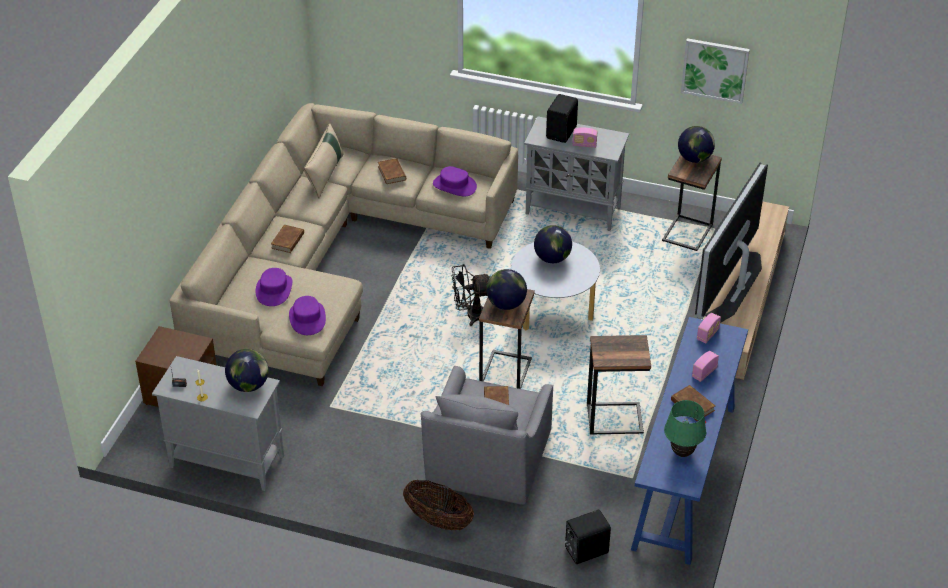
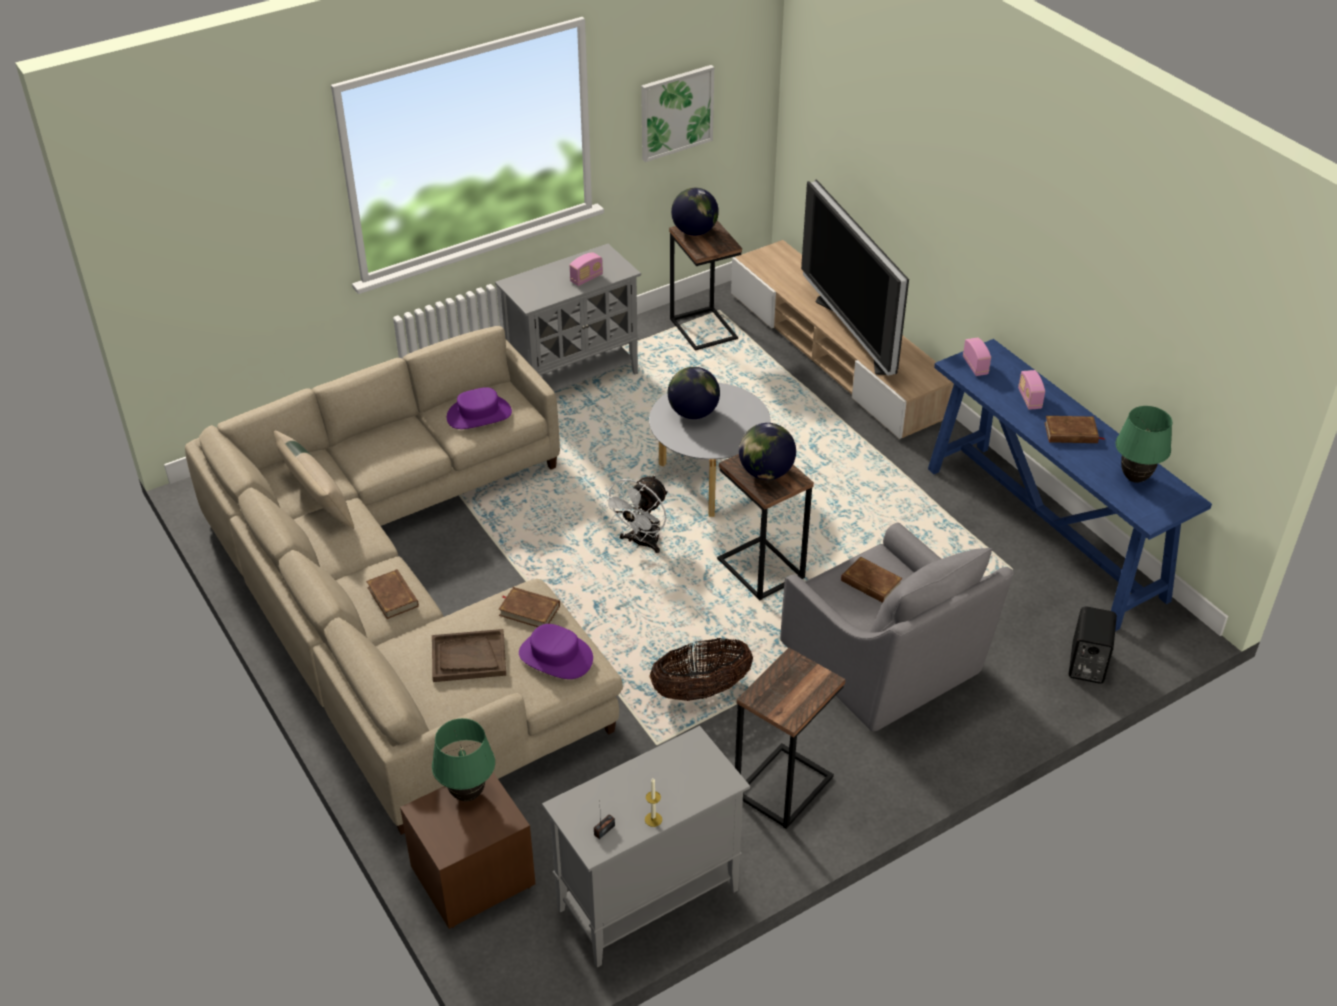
camera: 50 degrees left, 0 degrees up
globe [225,349,269,392] -> none
purple hat [256,268,293,306] -> brown tray [432,629,506,682]
brown book [378,158,406,184] -> brown book moved to [499,587,560,627]
basket [403,480,474,530] -> basket moved to [649,638,753,701]
black fan [451,264,491,326] -> white fan [602,475,668,553]
black speaker [546,94,578,143] -> none
side table [587,335,651,434] -> side table moved to [735,648,845,829]
none -> green table lamp [432,718,495,801]

